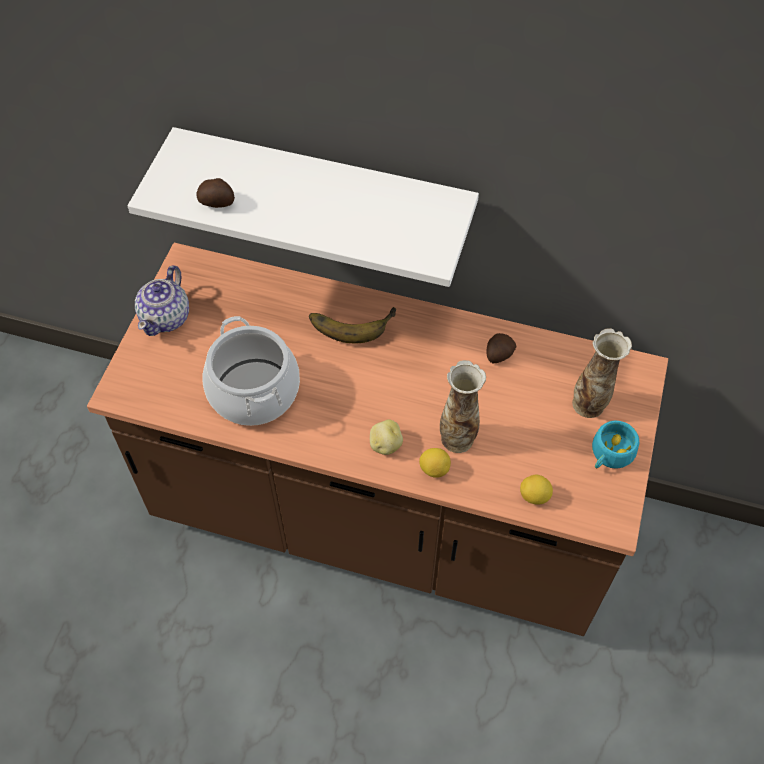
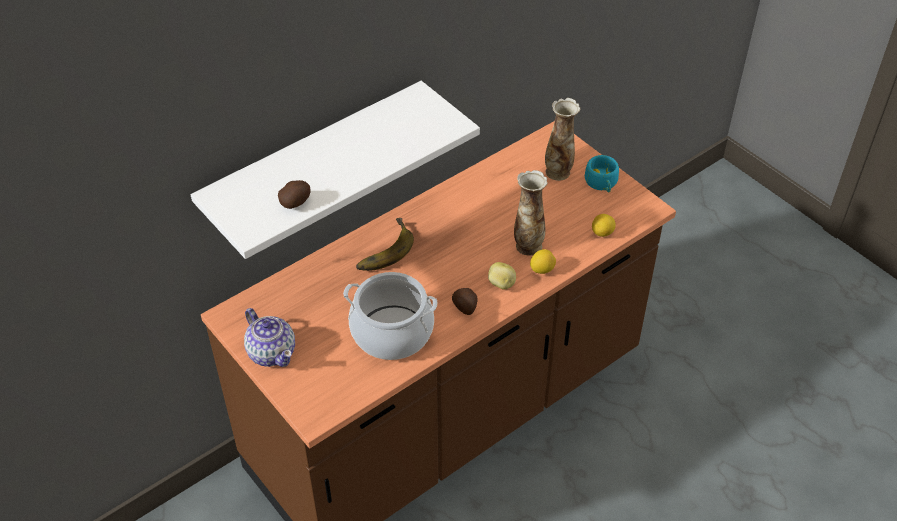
camera: 55 degrees left, 10 degrees down
potato [487,333,516,364] -> potato moved to [452,288,477,315]

